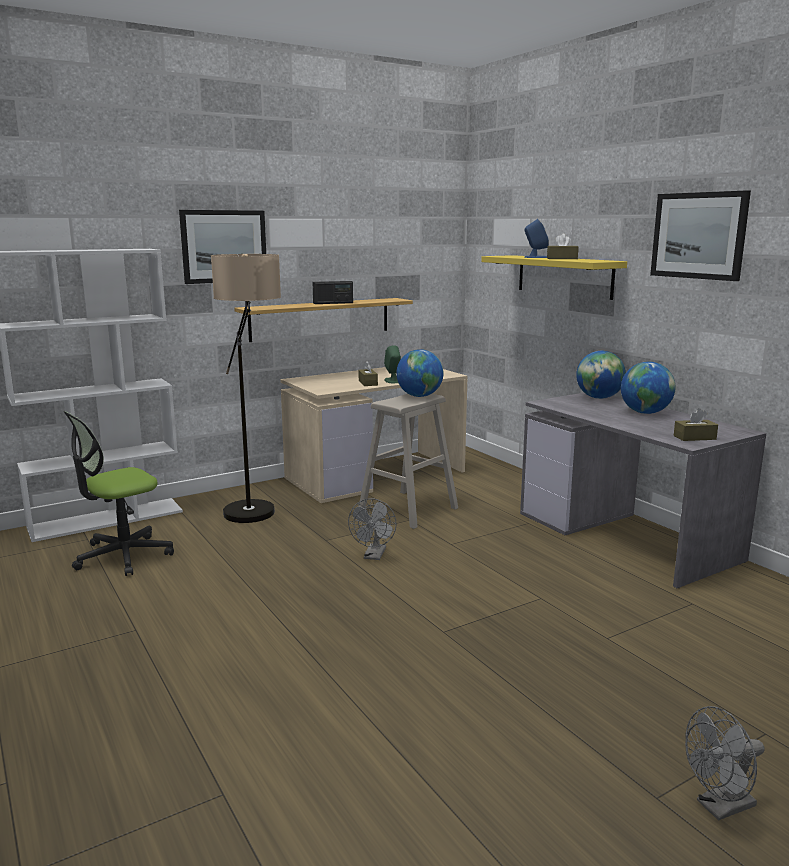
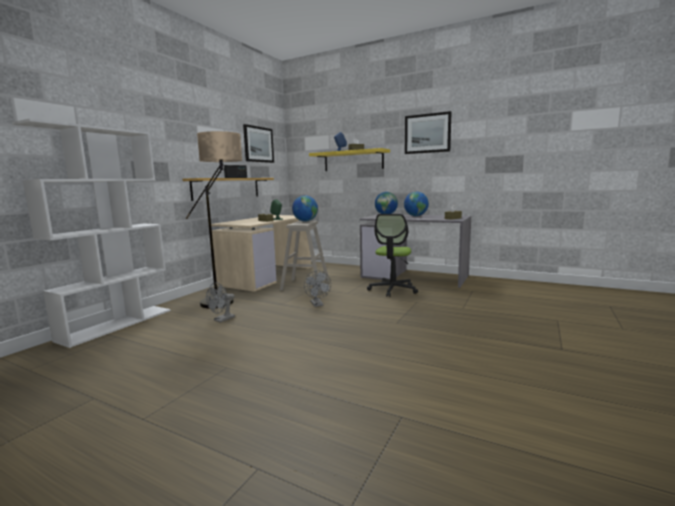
camera: 30 degrees left, 5 degrees down
office chair [64,411,174,576] -> office chair moved to [367,214,418,297]
picture [179,210,266,284] -> picture moved to [243,124,274,163]
grey fan [685,706,765,820] -> grey fan moved to [206,282,235,323]

